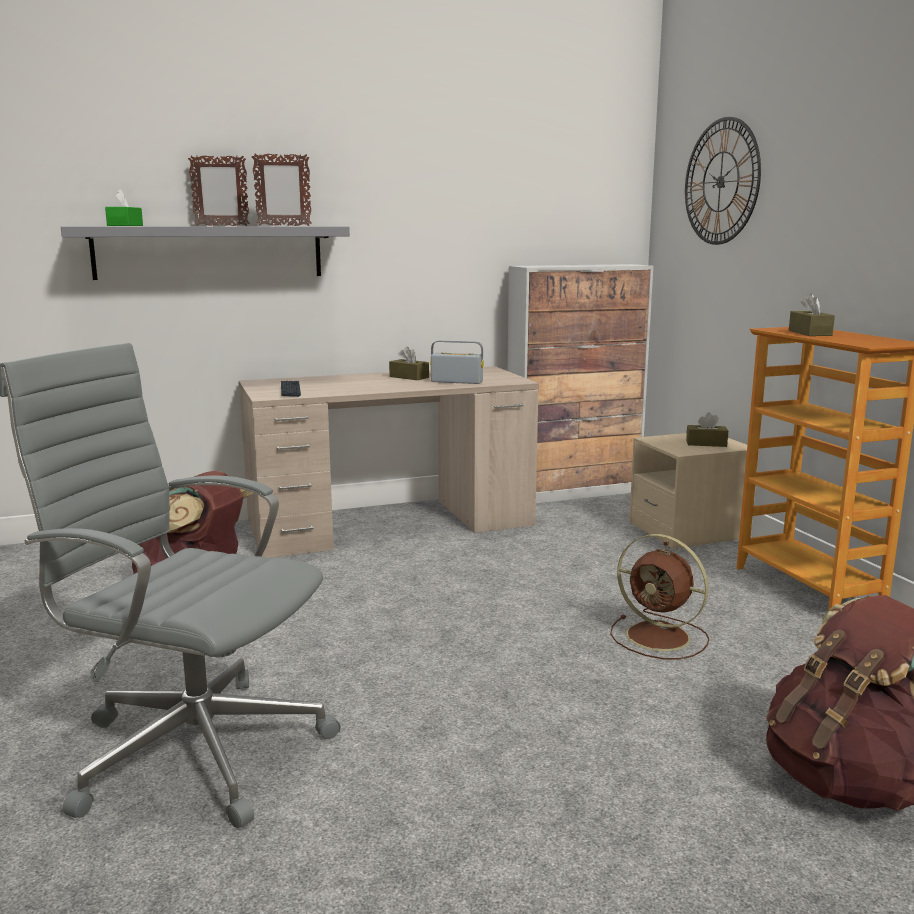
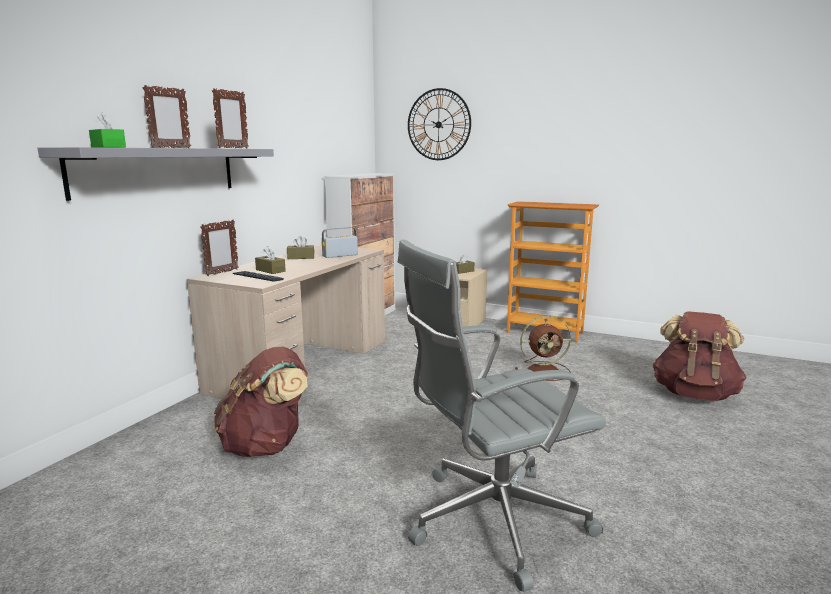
camera: 45 degrees left, 0 degrees up
brown tissue box [789,293,835,336] -> brown tissue box moved to [255,246,286,274]
none -> picture frame [200,220,239,276]

